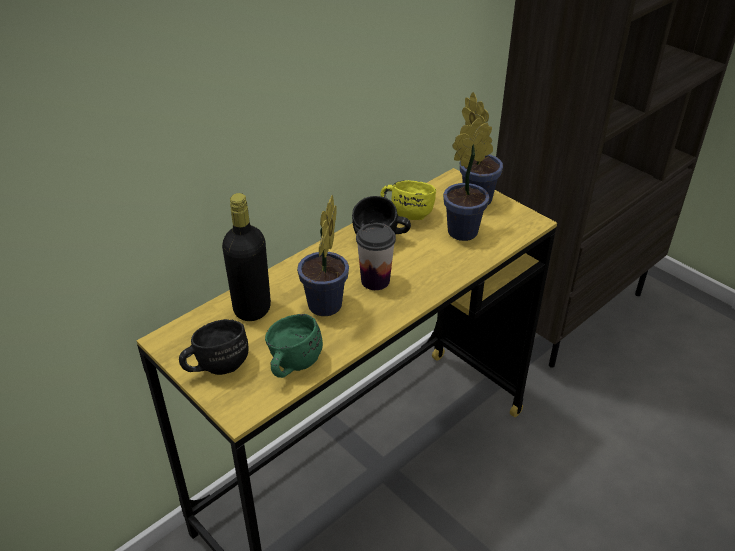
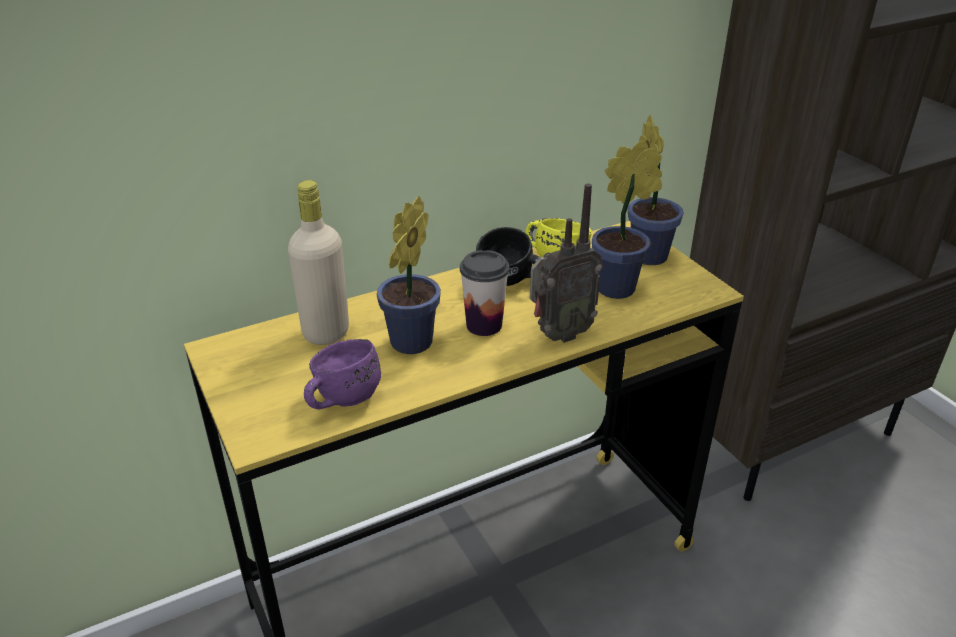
camera: 15 degrees right, 5 degrees down
black mug [179,319,249,375] -> none
black bottle [222,193,271,321] -> beige bottle [288,180,349,345]
green mug [265,314,323,378] -> purple mug [304,339,381,410]
none -> radio [530,183,602,343]

